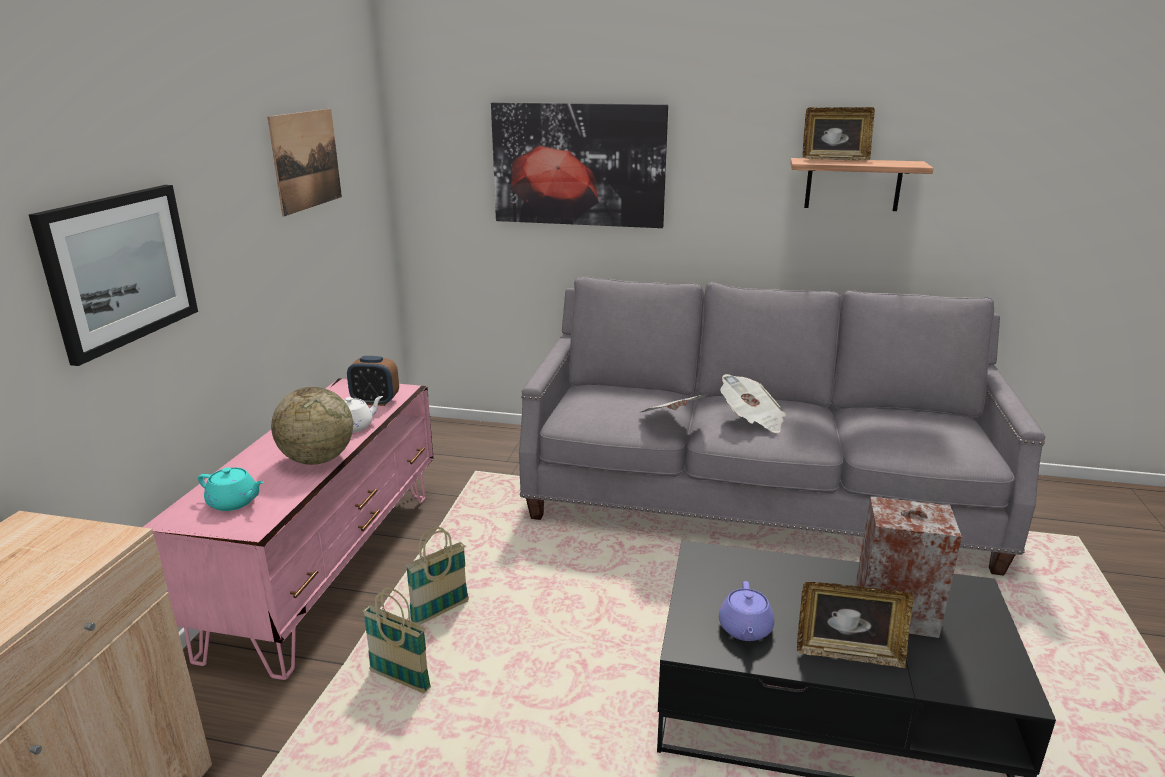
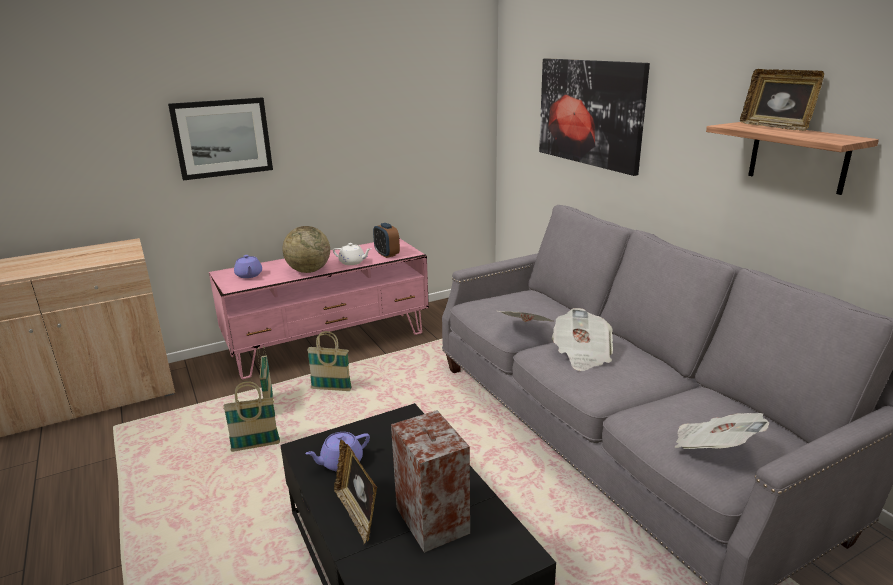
camera: 50 degrees right, 0 degrees up
turquoise teapot [198,467,264,511] -> purple teapot [234,255,262,278]
picture [268,109,342,216] -> none
none -> basket [223,381,280,452]
none -> newspaper [674,413,769,449]

